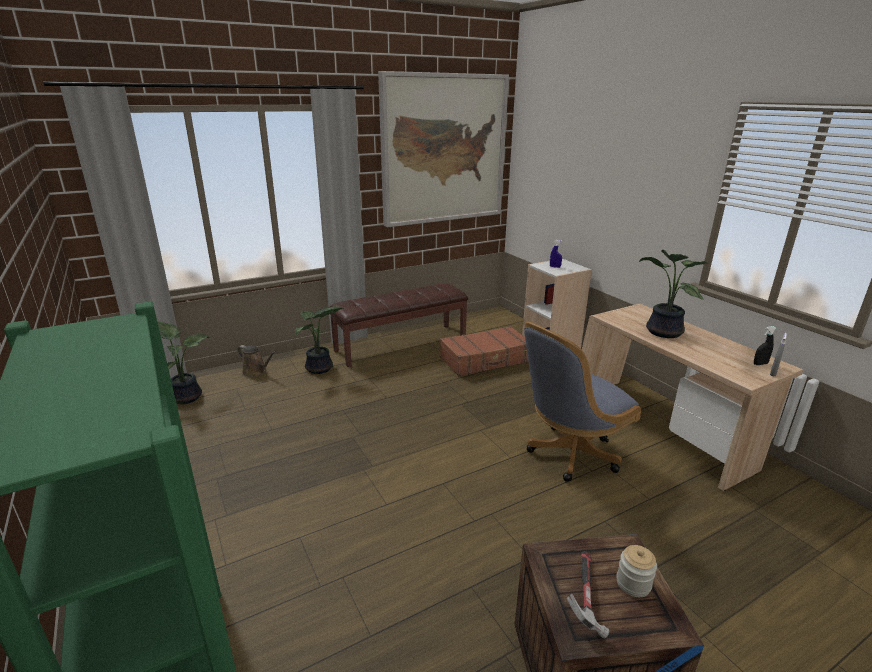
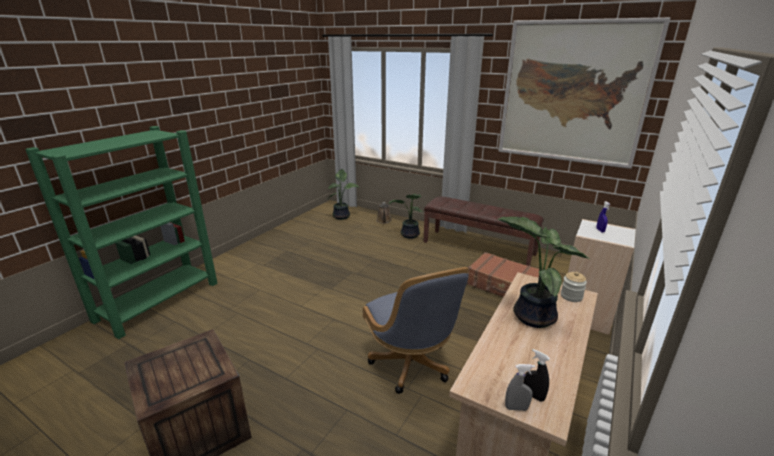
camera: 60 degrees right, 0 degrees up
blue office chair [524,322,641,482] -> blue office chair turned 135 degrees counterclockwise [363,267,469,394]
hammer [567,551,609,639] -> none
jar [616,545,657,597] -> jar moved to [561,272,587,302]

